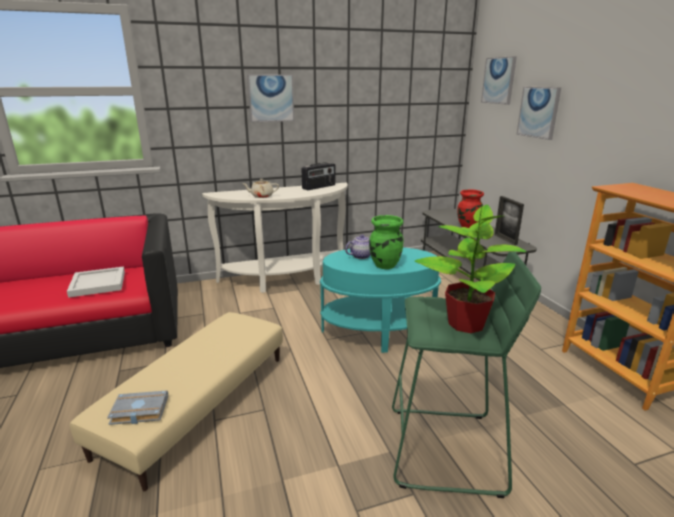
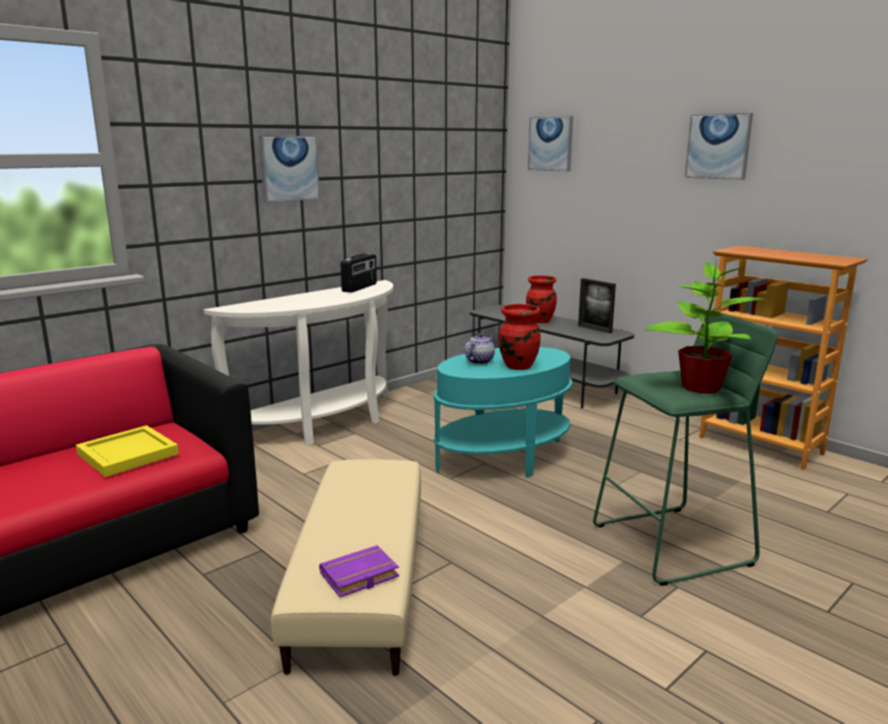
camera: 25 degrees left, 5 degrees down
white tray [67,267,125,298] -> yellow tray [76,425,179,477]
grey book [107,390,168,425] -> purple book [319,545,399,597]
beige teapot [242,179,279,198] -> none
green vase [369,215,403,269] -> red vase [499,304,541,370]
picture [516,87,561,140] -> picture moved to [685,113,753,180]

